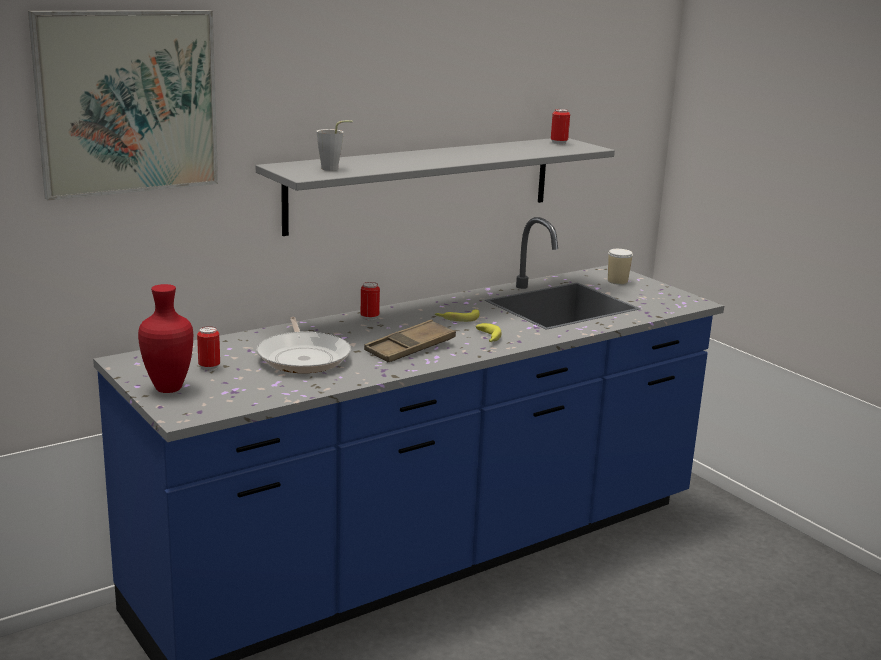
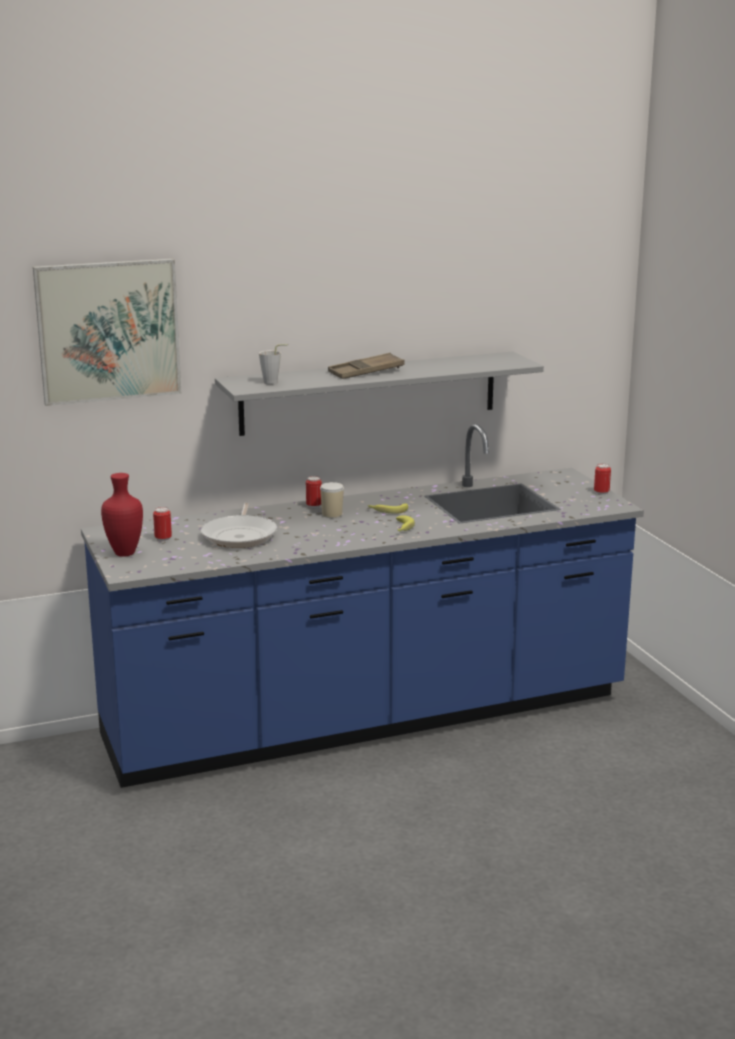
camera: 15 degrees right, 0 degrees up
brown tray [364,320,456,362] -> brown tray moved to [328,353,405,379]
can [551,109,570,144] -> can moved to [594,464,611,495]
cup [608,249,633,285] -> cup moved to [320,482,344,518]

